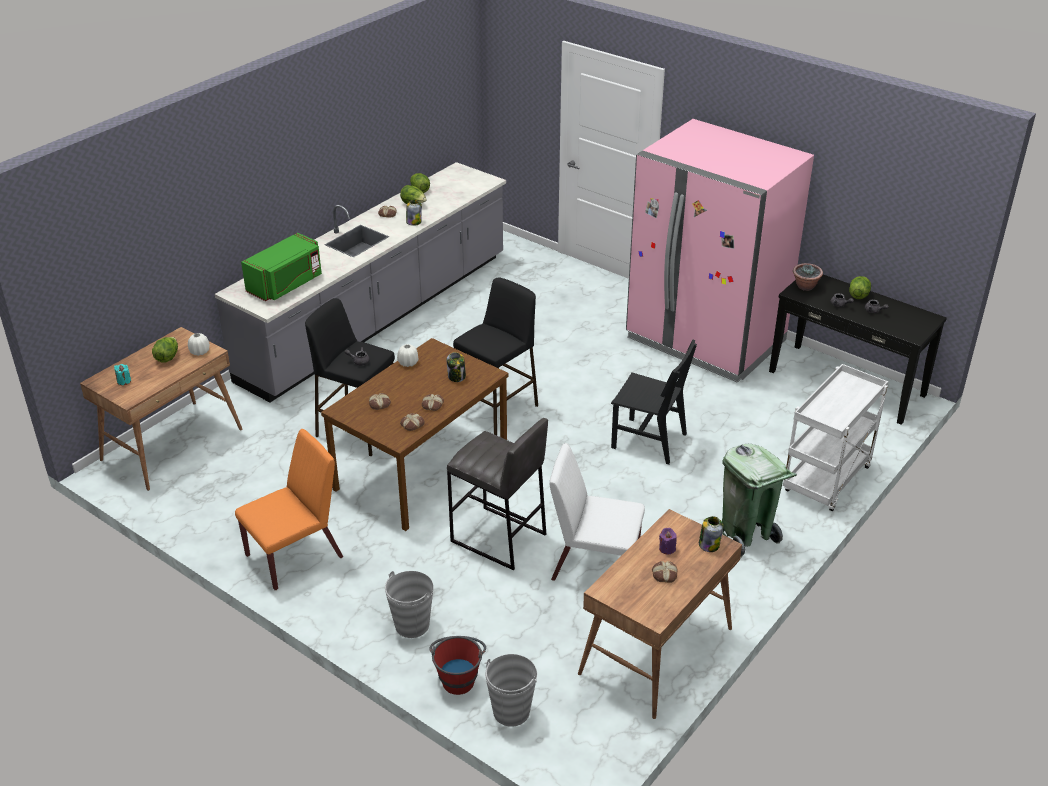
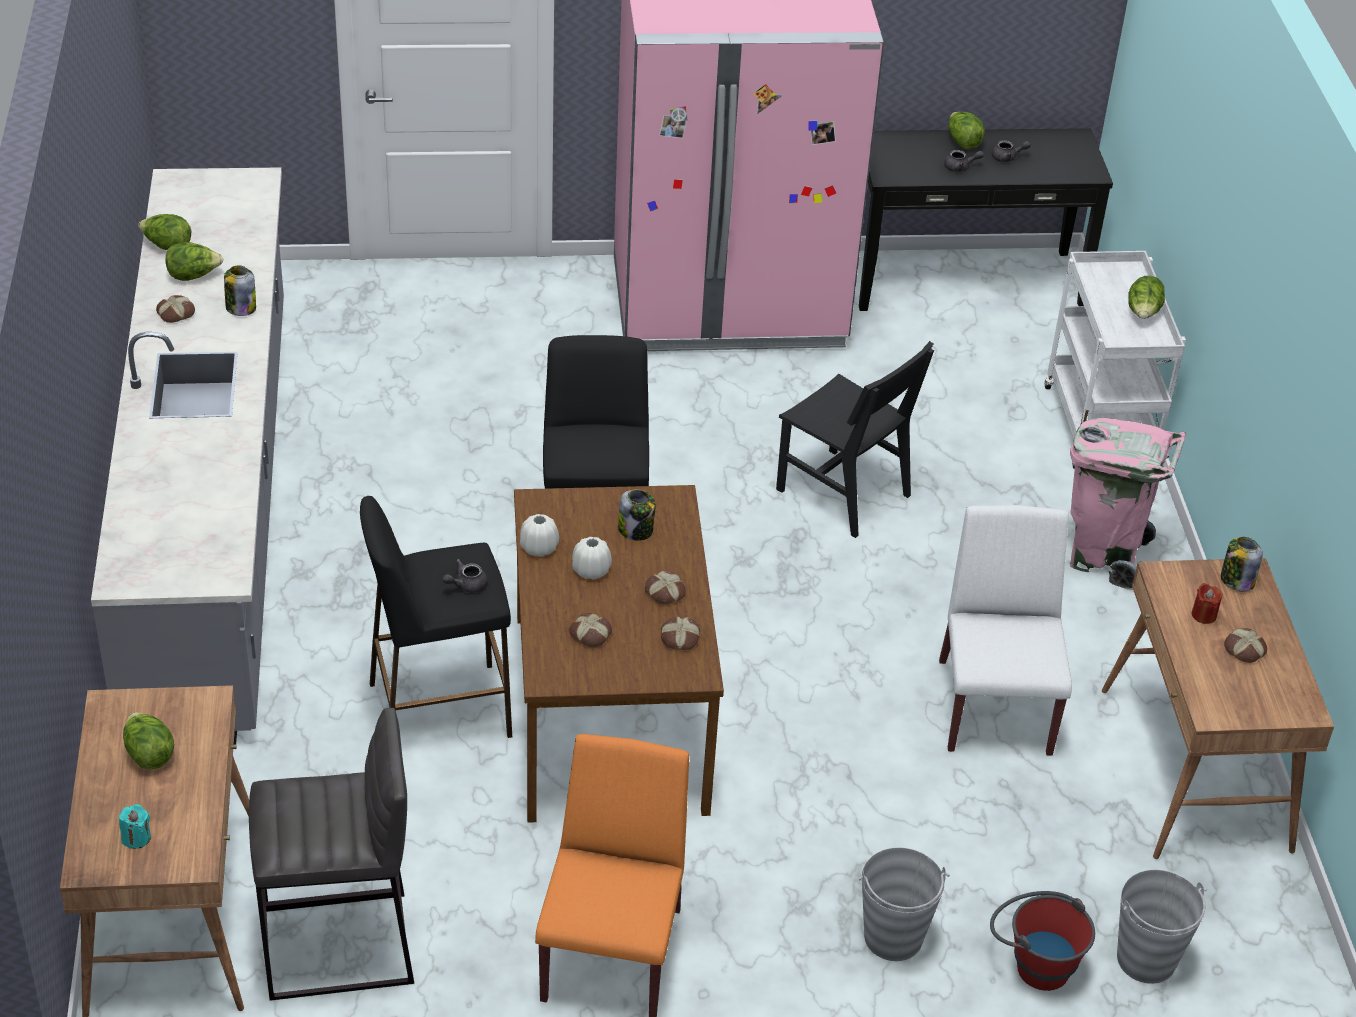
camera: 45 degrees left, 5 degrees up
white vase [188,333,210,356] -> white vase moved to [572,537,612,579]
green microwave [241,233,322,301] -> none
grey stool [447,418,548,570] -> grey stool moved to [249,708,414,1001]
white chair [550,443,645,581] -> white chair turned 120 degrees clockwise [939,505,1072,756]
black chair [611,339,697,465] -> black chair turned 60 degrees clockwise [776,341,934,538]
purple candle [659,528,677,554] -> red candle [1192,583,1222,624]
green trash can [722,444,797,558] -> pink trash can [1070,418,1186,590]
potted plant [793,263,823,291] -> none
none -> lettuce [1128,276,1165,319]

